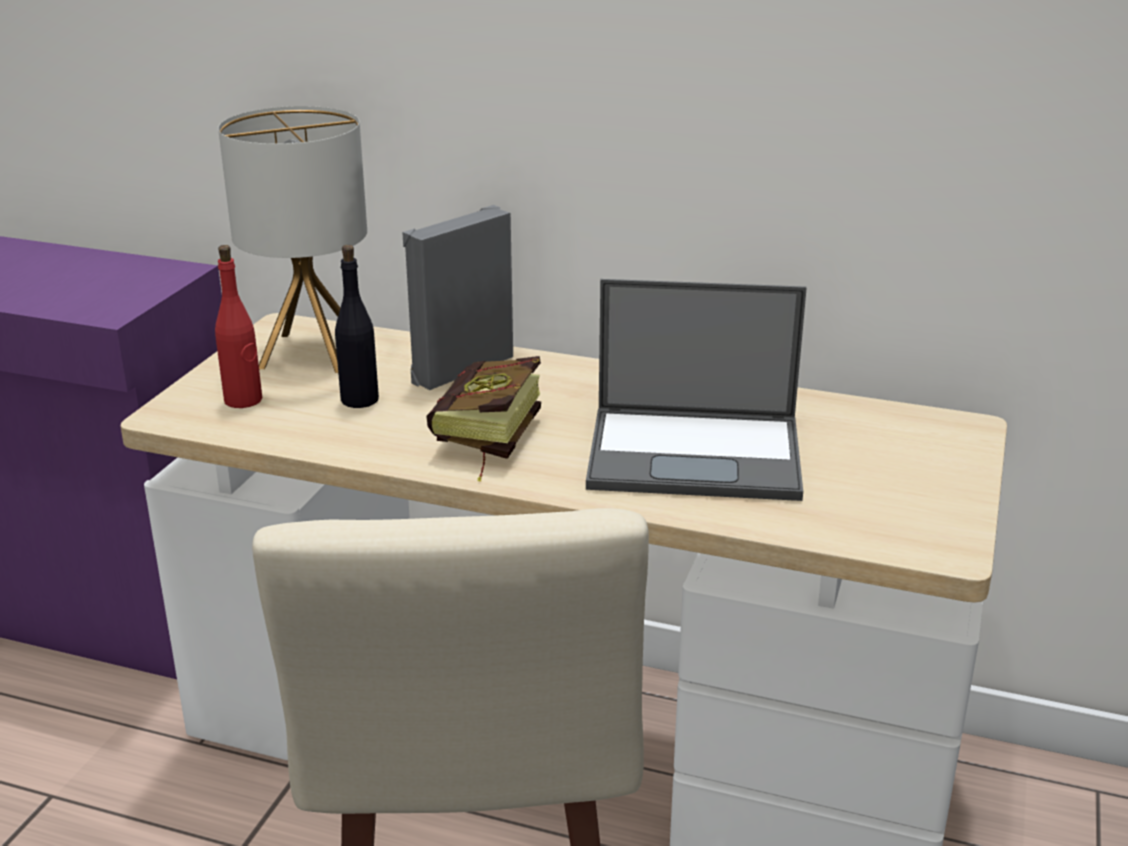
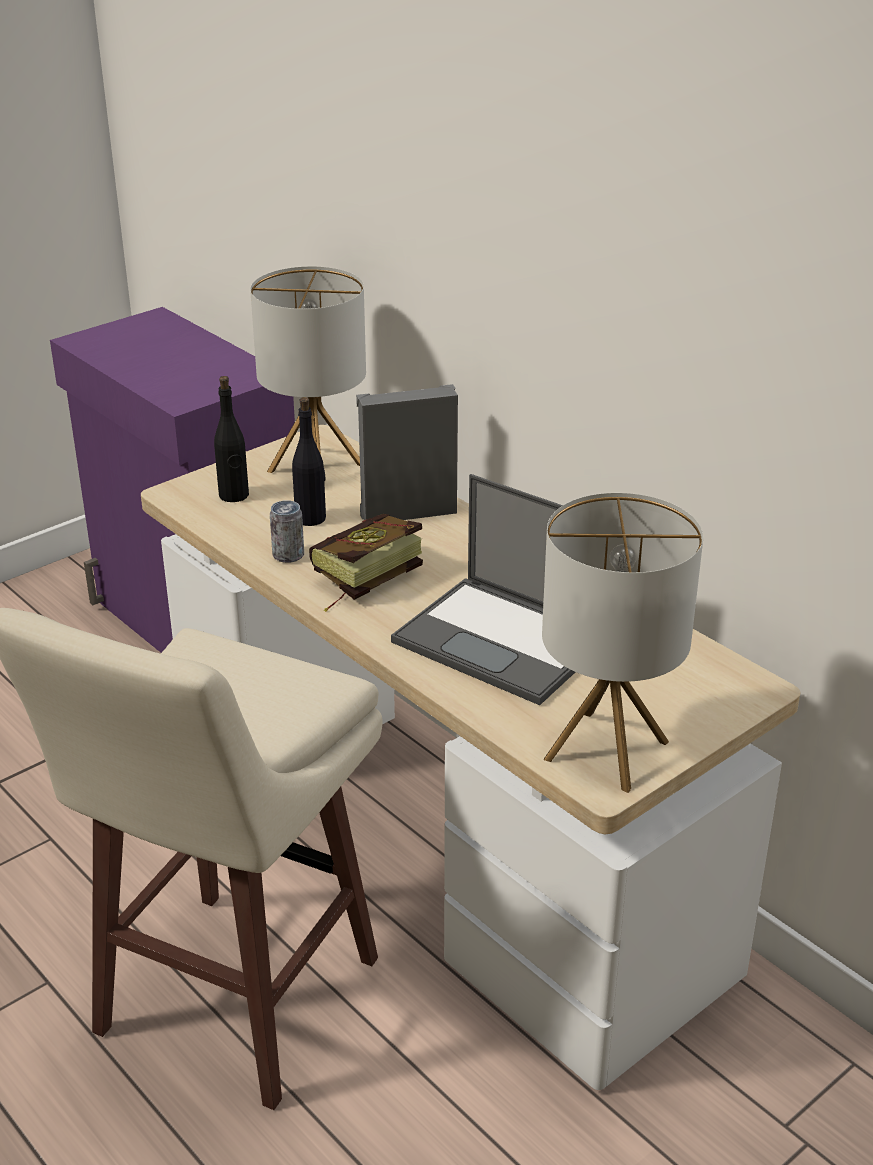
camera: 30 degrees right, 5 degrees up
red bottle [215,245,262,408] -> black bottle [214,376,249,502]
none -> can [270,500,304,563]
none -> table lamp [542,493,703,793]

